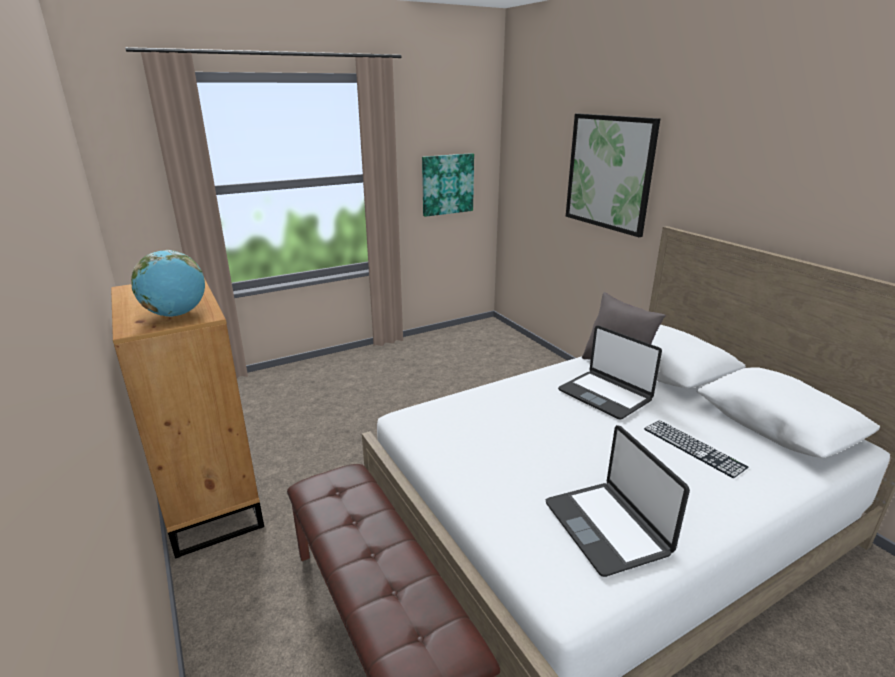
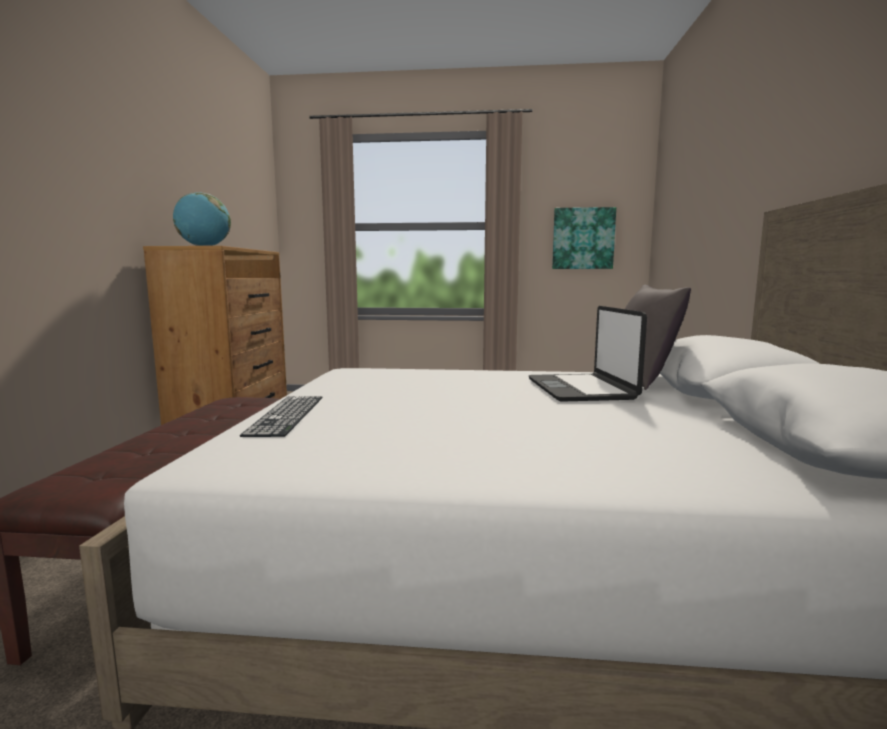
camera: 35 degrees right, 15 degrees down
laptop [546,425,690,577] -> none
picture [566,114,660,237] -> none
keyboard [644,420,748,478] -> keyboard moved to [240,396,322,437]

